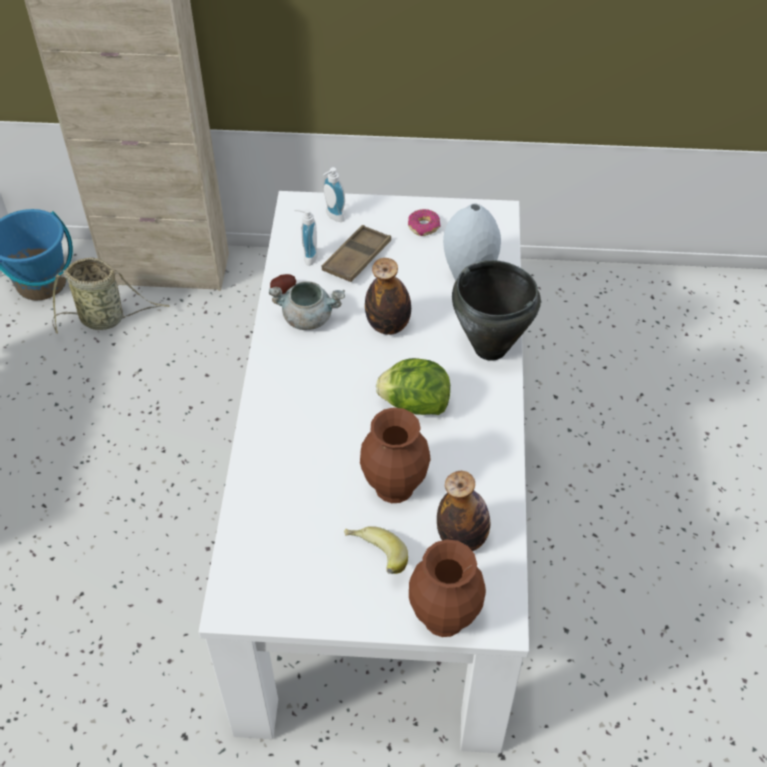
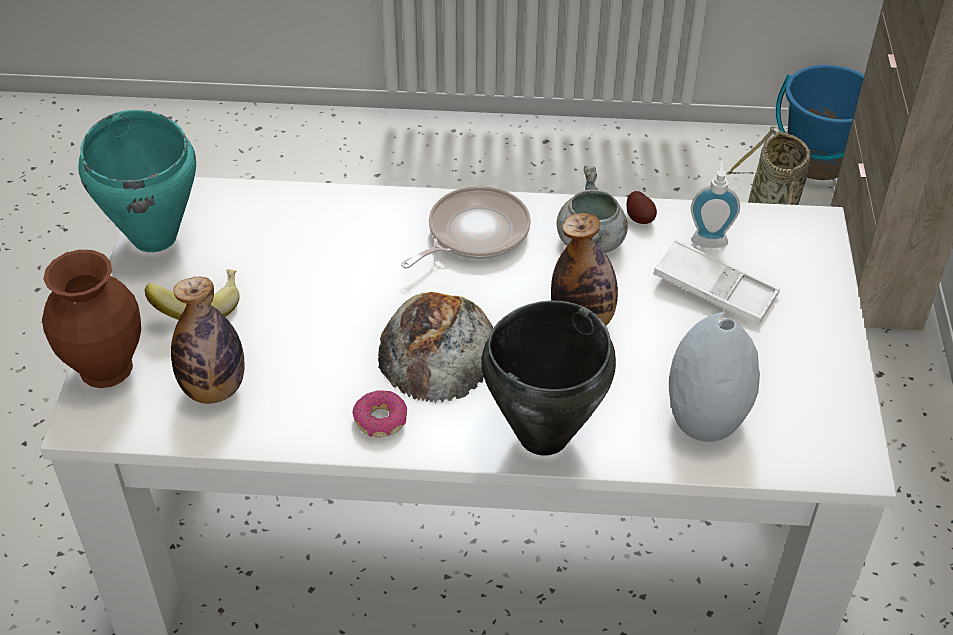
camera: 90 degrees right, 5 degrees down
brown tray [322,225,391,282] -> white tray [653,239,780,325]
soap dispenser [323,167,345,222] -> none
brown vase [360,407,431,503] -> none
lettuce [376,358,450,415] -> bread [378,292,493,403]
donut [408,209,441,236] -> donut moved to [352,390,407,438]
none -> turquoise cooking pot [78,110,196,252]
none -> frying pan [401,186,531,268]

